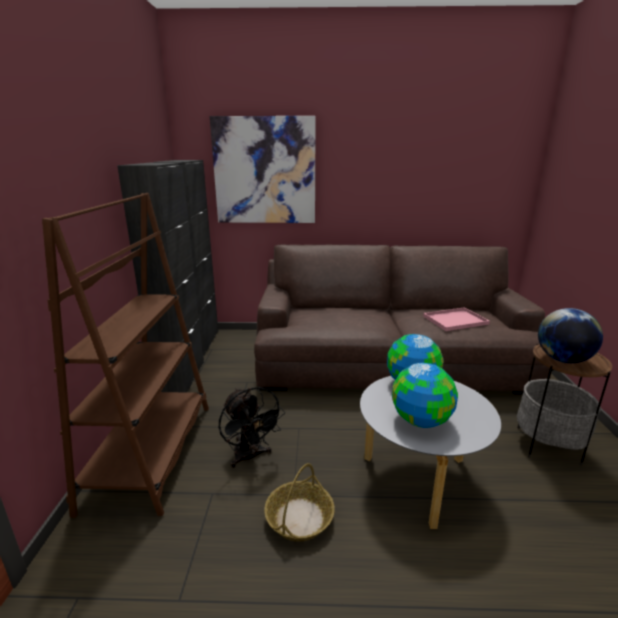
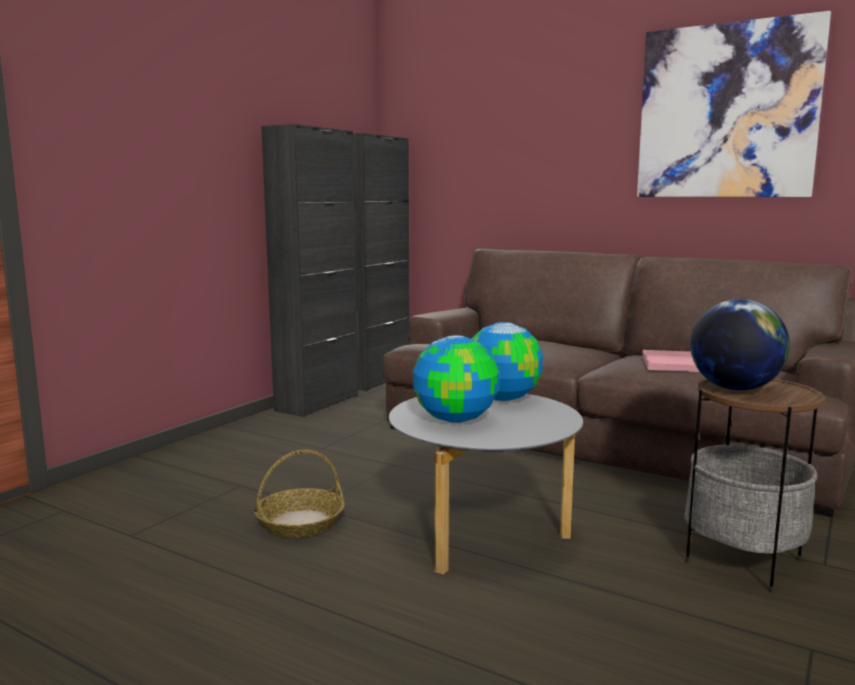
camera: 30 degrees right, 10 degrees down
brown bookcase [42,193,209,518] -> none
picture [210,116,316,223] -> picture moved to [637,11,831,197]
black fan [219,387,285,468] -> none

